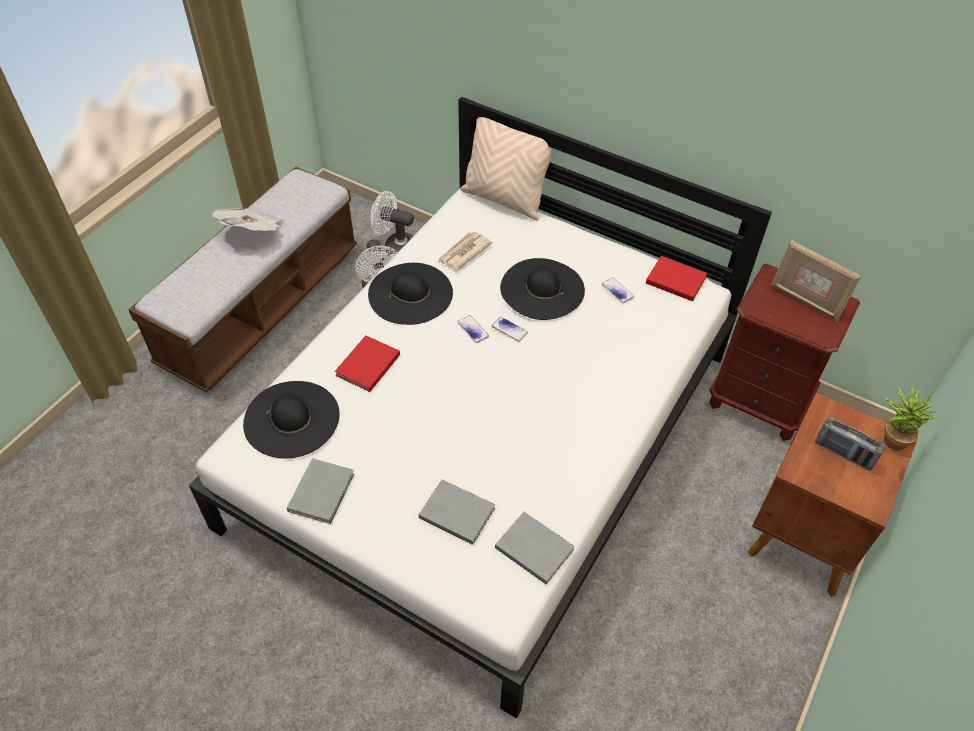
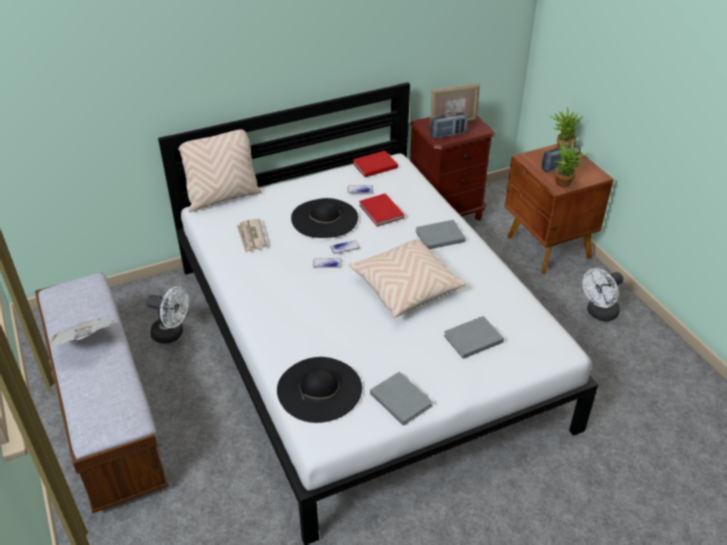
camera: 55 degrees left, 10 degrees down
red book [335,335,400,392] -> red book moved to [359,193,404,227]
black hat [368,263,453,325] -> none
white fan [371,191,414,255] -> white fan moved to [583,268,623,321]
grey book [495,512,575,584] -> grey book moved to [416,220,466,249]
none -> beige pillow [348,238,466,318]
none -> radio [430,112,468,139]
none -> potted plant [554,141,589,187]

